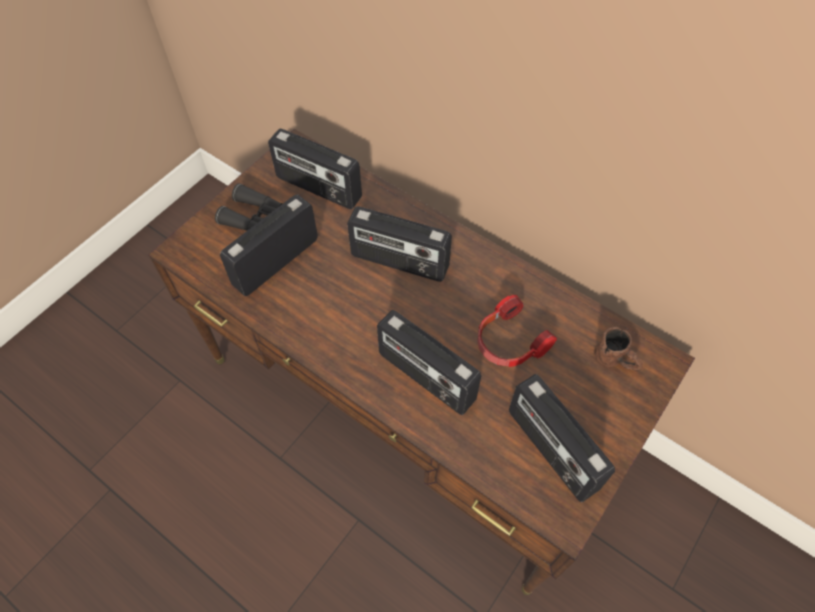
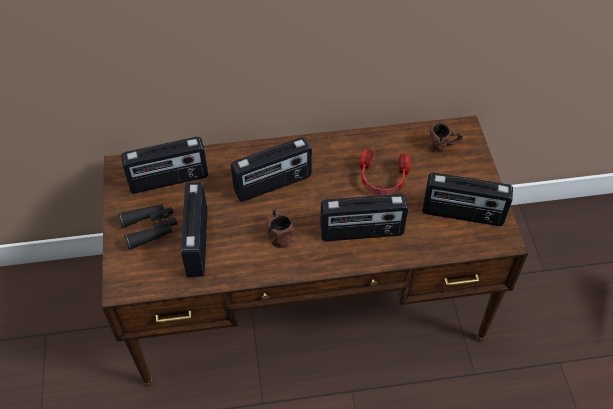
camera: 45 degrees left, 5 degrees down
none -> brown mug [267,207,294,248]

